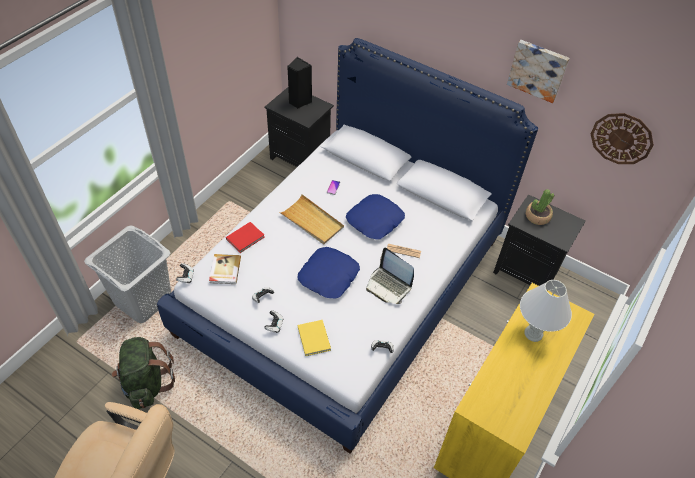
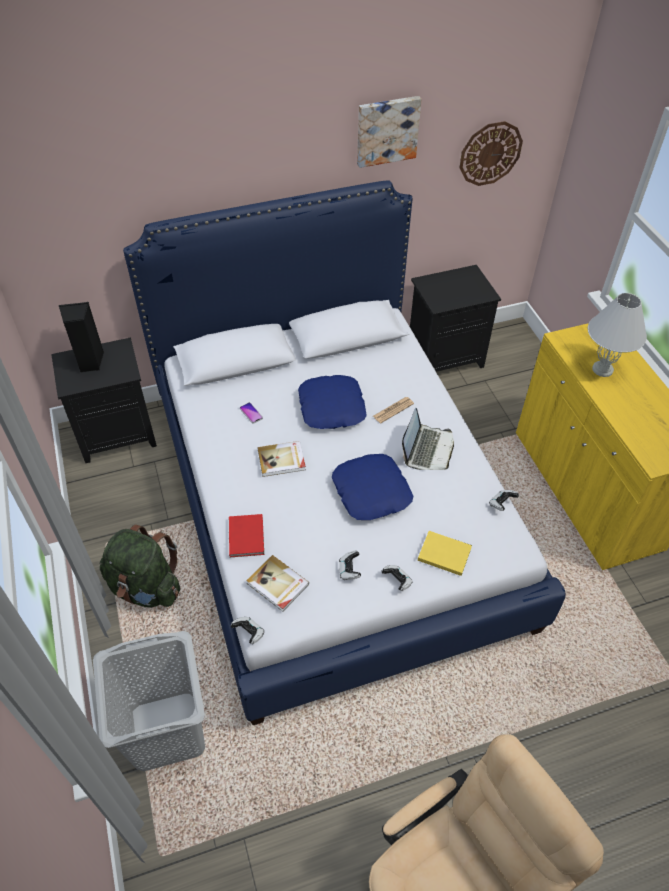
camera: 50 degrees left, 0 degrees up
green backpack [112,337,175,409] -> green backpack moved to [99,524,180,608]
beige tray [279,194,344,244] -> book [257,441,306,477]
laptop [366,248,414,304] -> laptop turned 60 degrees counterclockwise [402,408,454,470]
potted plant [526,189,554,225] -> none

